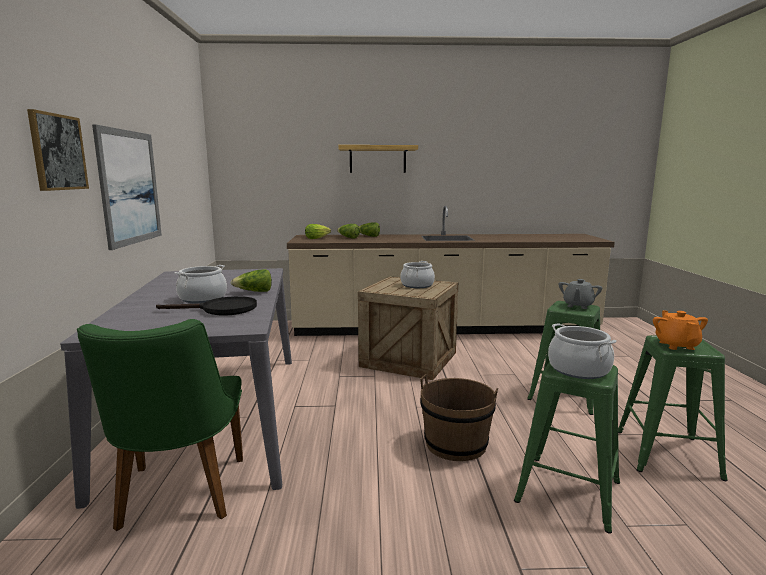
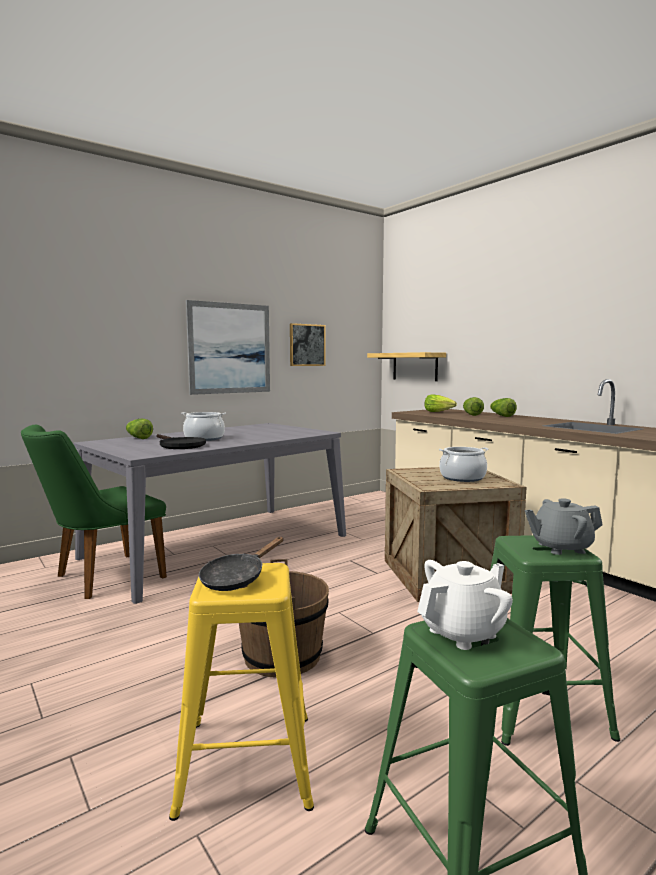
camera: 55 degrees right, 5 degrees down
picture [27,109,89,191] -> picture moved to [290,323,325,366]
lettuce [231,269,272,292] -> lettuce moved to [126,419,153,439]
shelf [338,145,418,173] -> shelf moved to [367,352,446,381]
green stool [514,362,620,534] -> yellow stool [169,563,314,821]
cooking pot [548,324,617,379] -> black frying pan [199,537,284,591]
orange teapot [653,310,708,350] -> white teapot [417,560,513,650]

